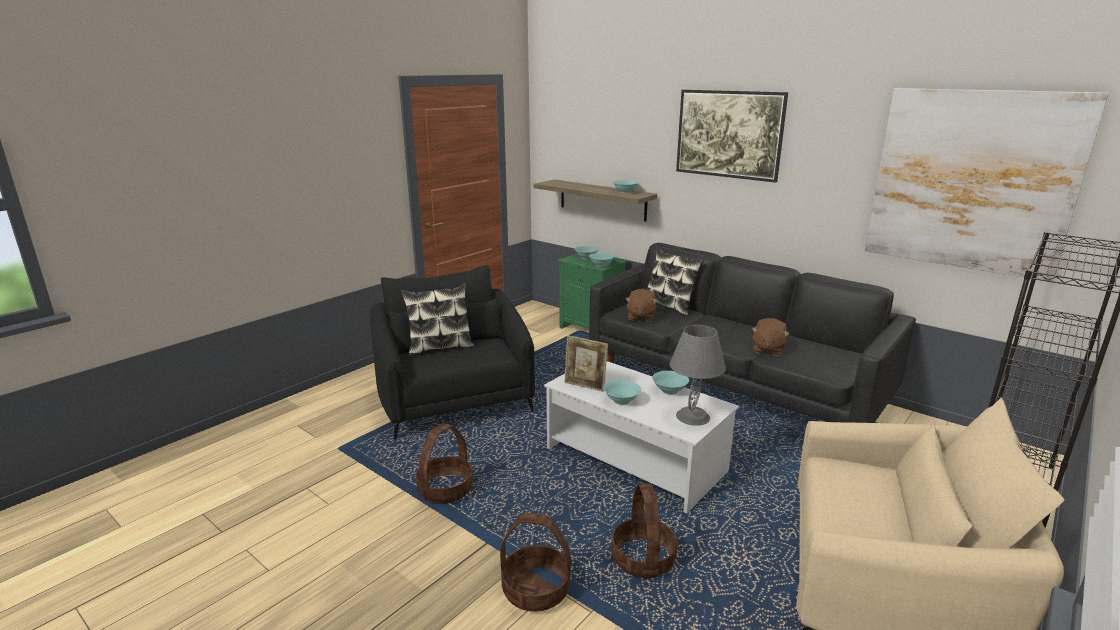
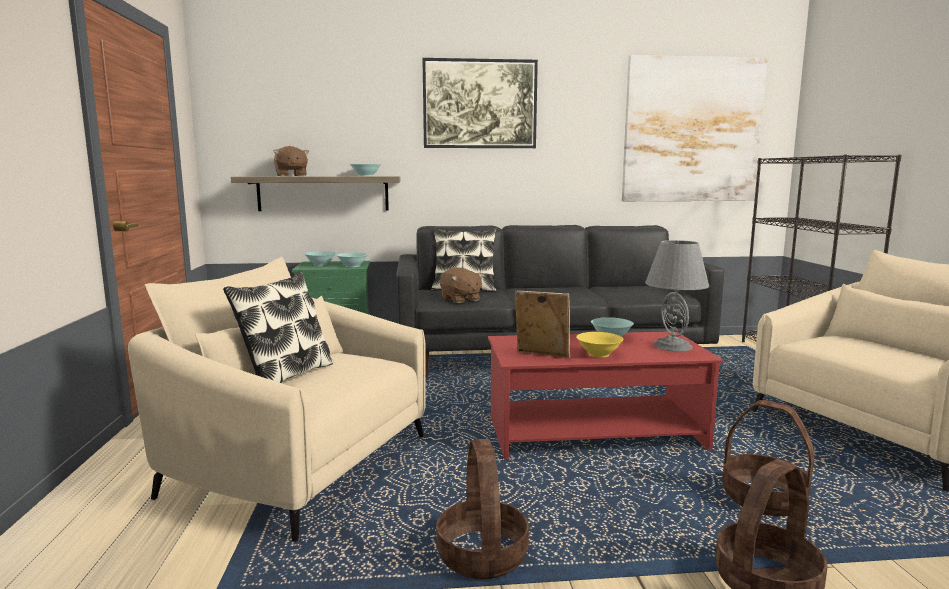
camera: 45 degrees left, 10 degrees down
black armchair [370,265,535,439] -> beige armchair [128,257,426,542]
white coffee table [544,361,739,513] -> red coffee table [488,331,724,459]
picture frame [564,335,608,392] -> picture frame turned 135 degrees counterclockwise [515,291,570,358]
turquoise bowl [603,380,641,405] -> yellow bowl [576,332,623,357]
brown plush toy [752,318,789,356] -> brown plush toy moved to [274,146,309,176]

